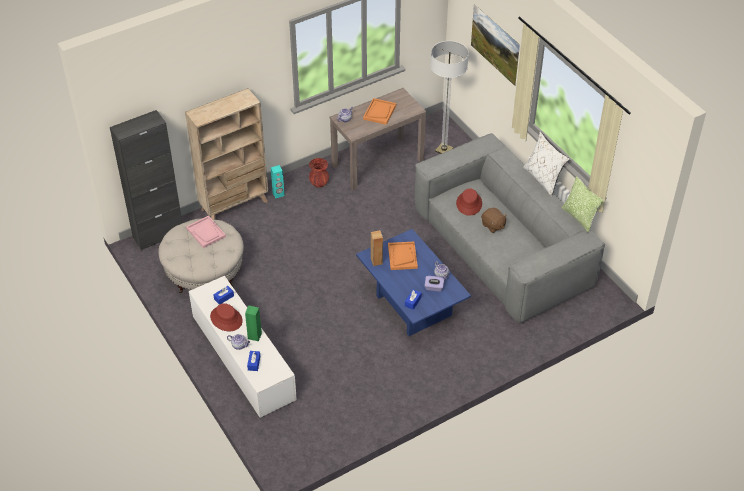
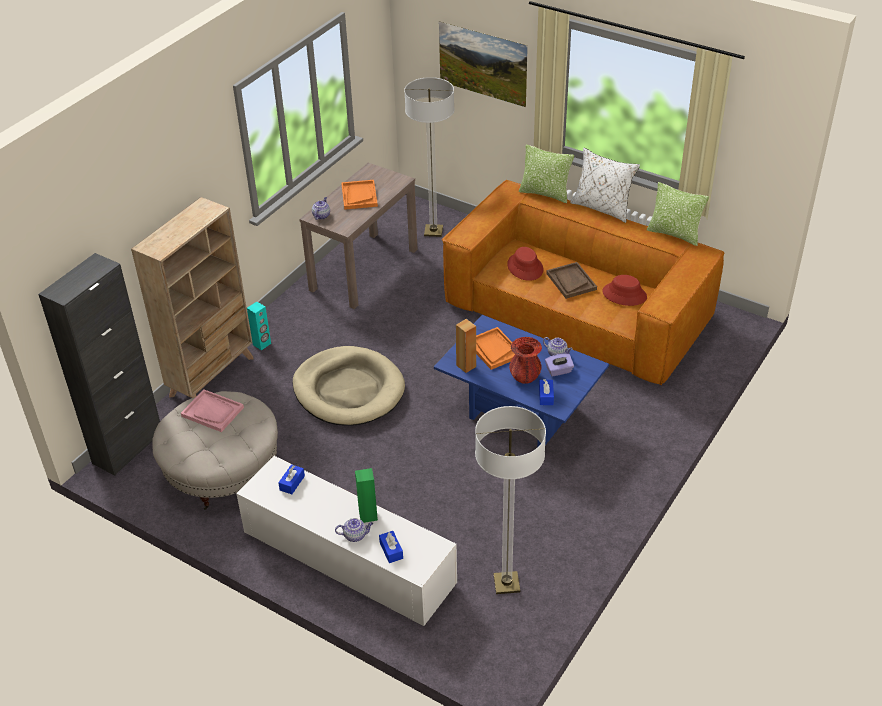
camera: 25 degrees left, 5 degrees down
red hat [210,303,243,331] -> red hat moved to [602,275,647,306]
red vase [309,158,329,187] -> red vase moved to [509,337,542,384]
grey sofa [415,133,605,324] -> brown sofa [442,180,725,385]
brown plush toy [481,208,507,233] -> brown tray [546,262,597,299]
none -> beige dog bed [292,346,405,426]
none -> floor lamp [475,406,546,594]
none -> pillow [519,145,574,203]

